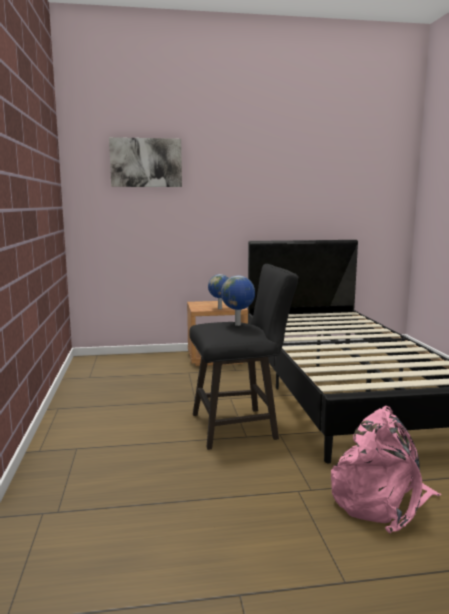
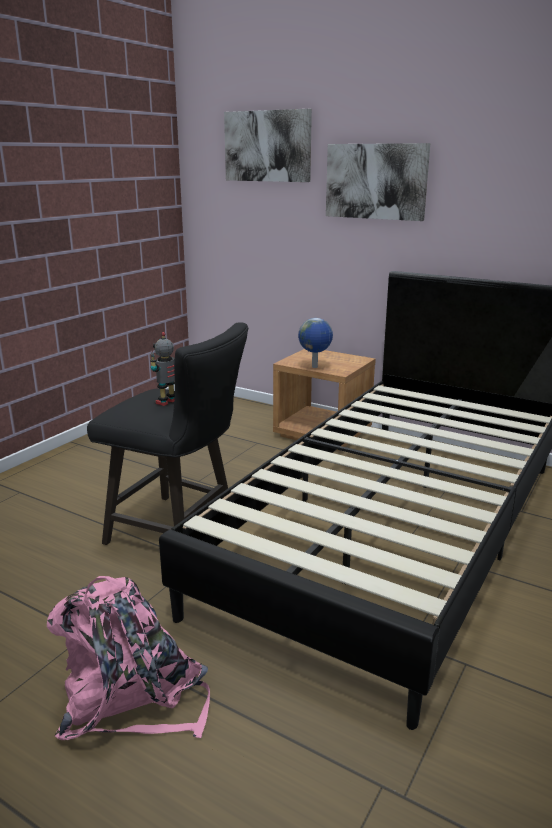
camera: 40 degrees right, 10 degrees up
globe [221,276,255,326] -> toy robot [150,332,175,406]
none -> picture [326,143,430,221]

